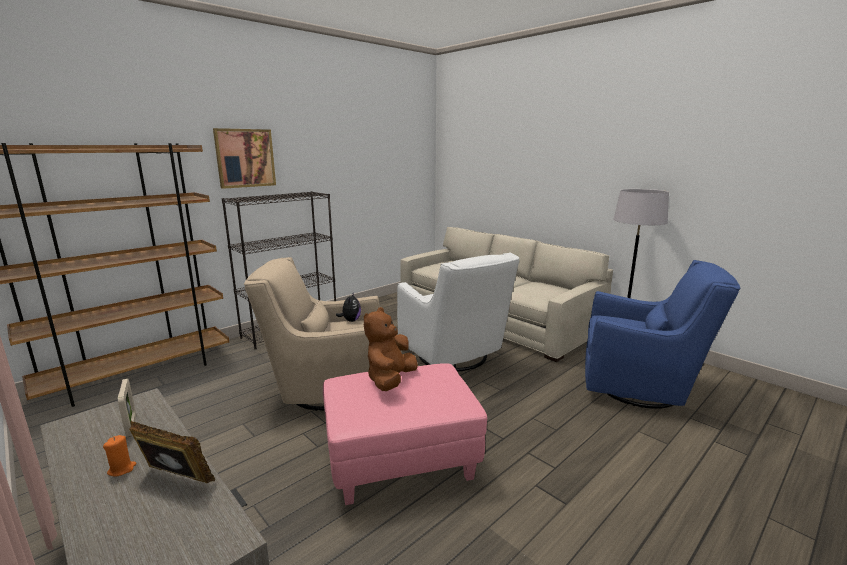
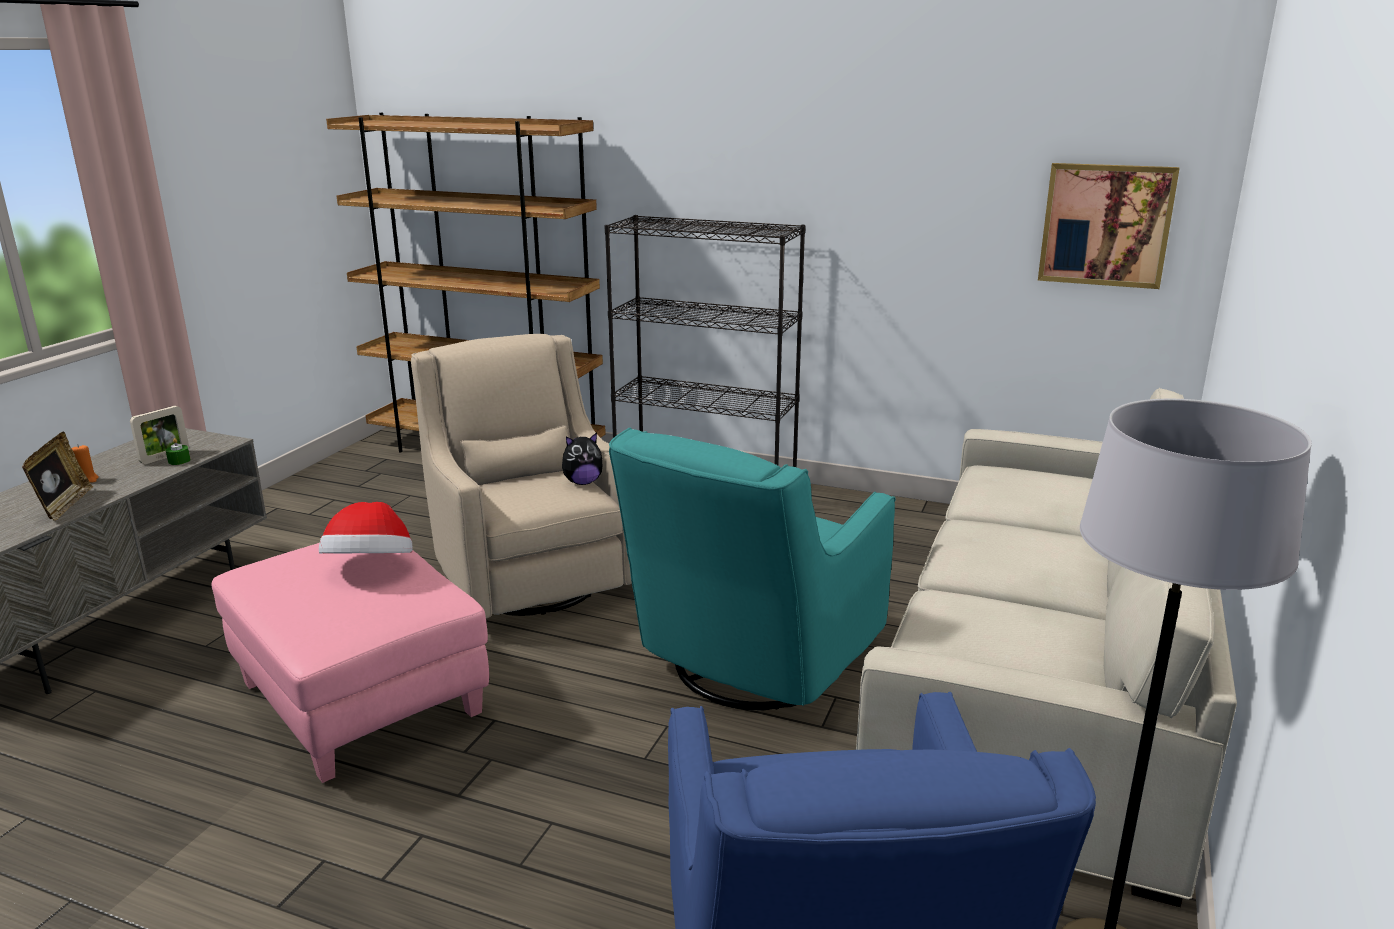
camera: 65 degrees right, 5 degrees up
picture [213,128,276,189] -> picture moved to [1038,163,1180,289]
brown plush toy [364,307,418,391] -> hat [319,502,413,553]
white armchair [397,253,519,372] -> turquoise armchair [609,428,896,710]
none -> green candle [166,438,191,465]

